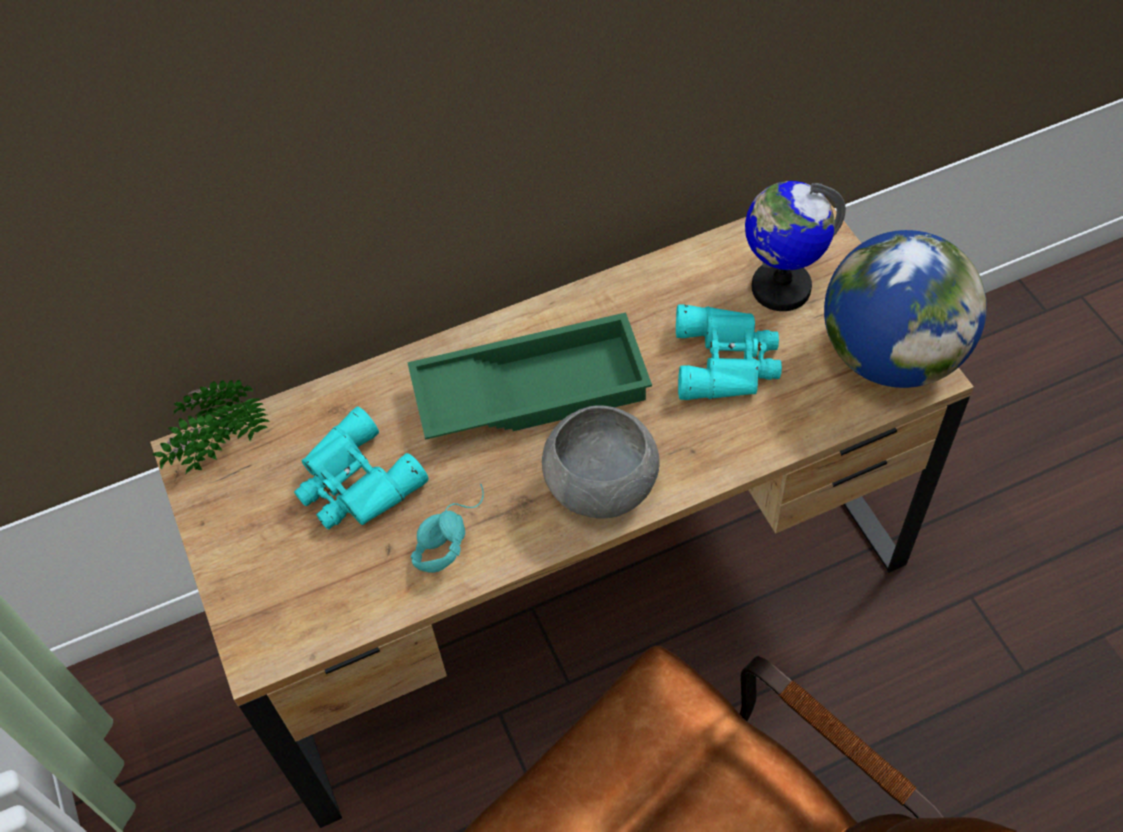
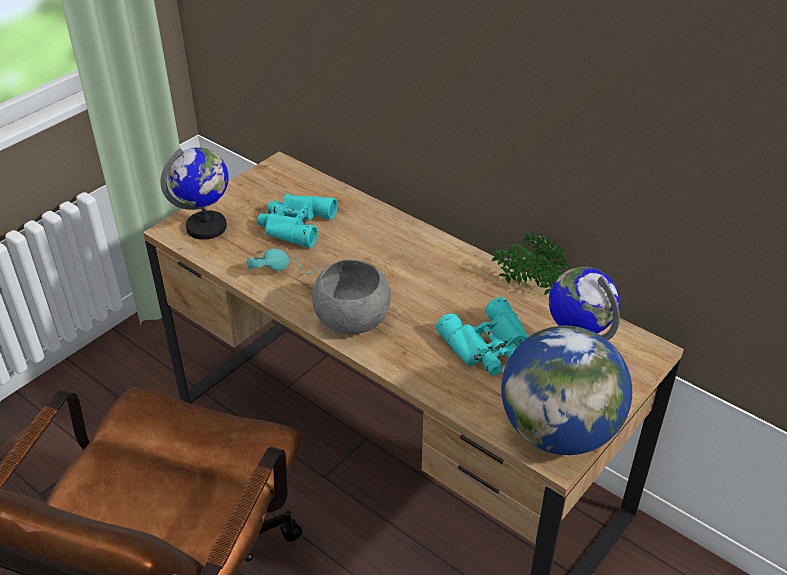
camera: 60 degrees right, 15 degrees down
potted plant [152,380,270,474] -> potted plant moved to [491,232,569,295]
green tray [407,312,652,440] -> none
none -> globe [161,147,229,240]

